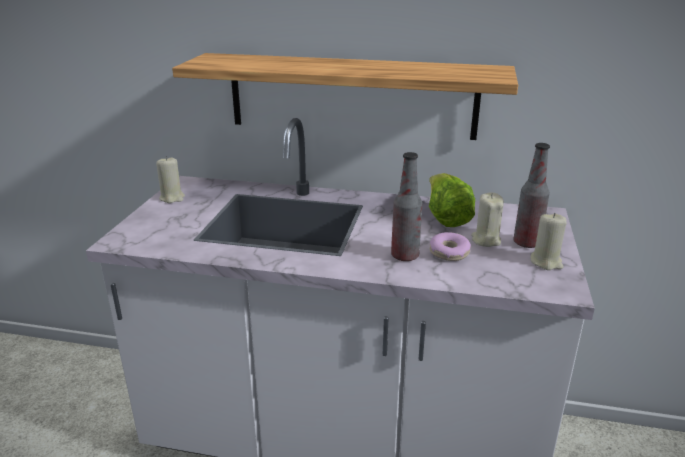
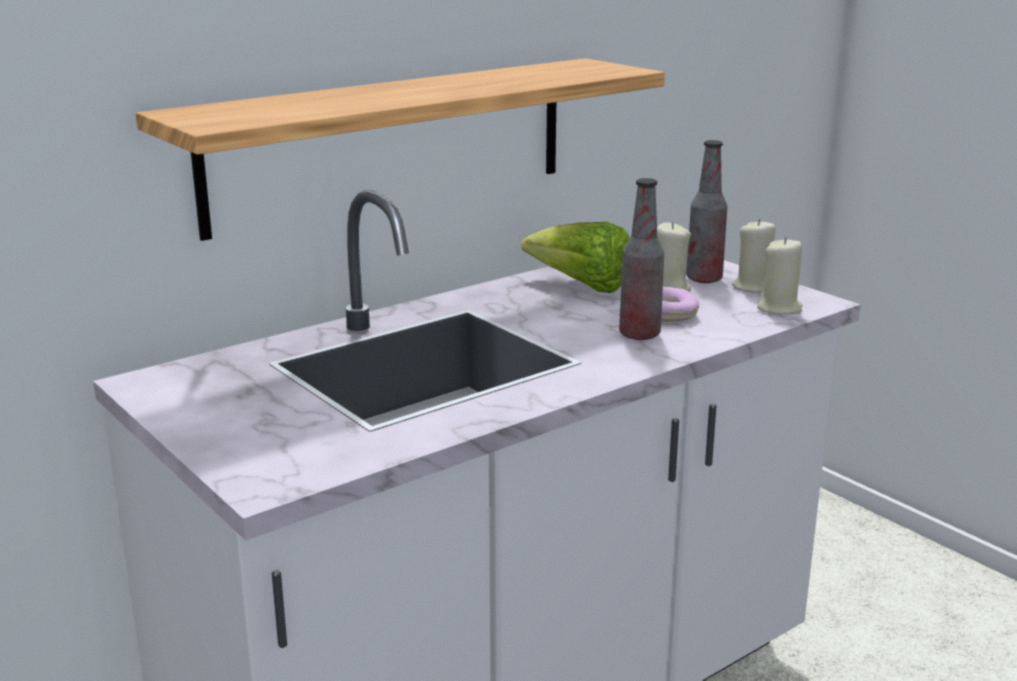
camera: 50 degrees left, 5 degrees down
beige candle [156,156,185,203] -> beige candle moved to [757,237,803,315]

